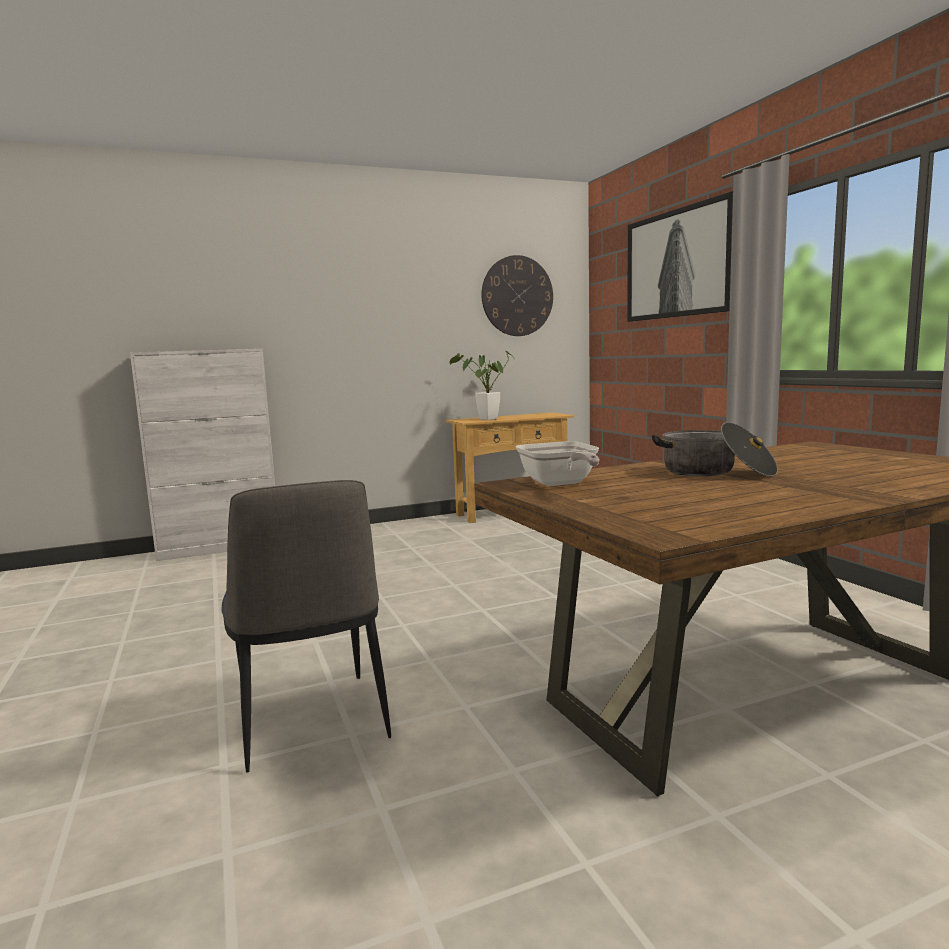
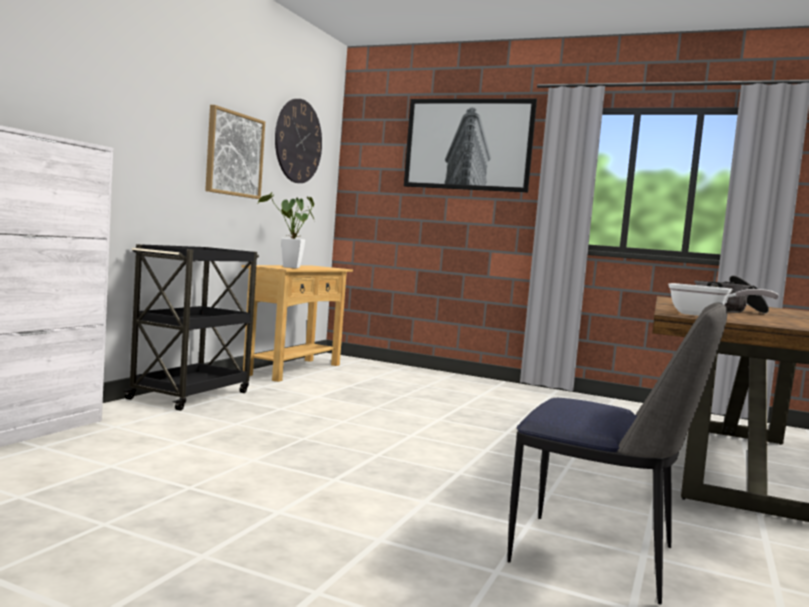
camera: 45 degrees left, 5 degrees down
none -> black cart [123,244,259,411]
none -> picture [205,105,265,199]

